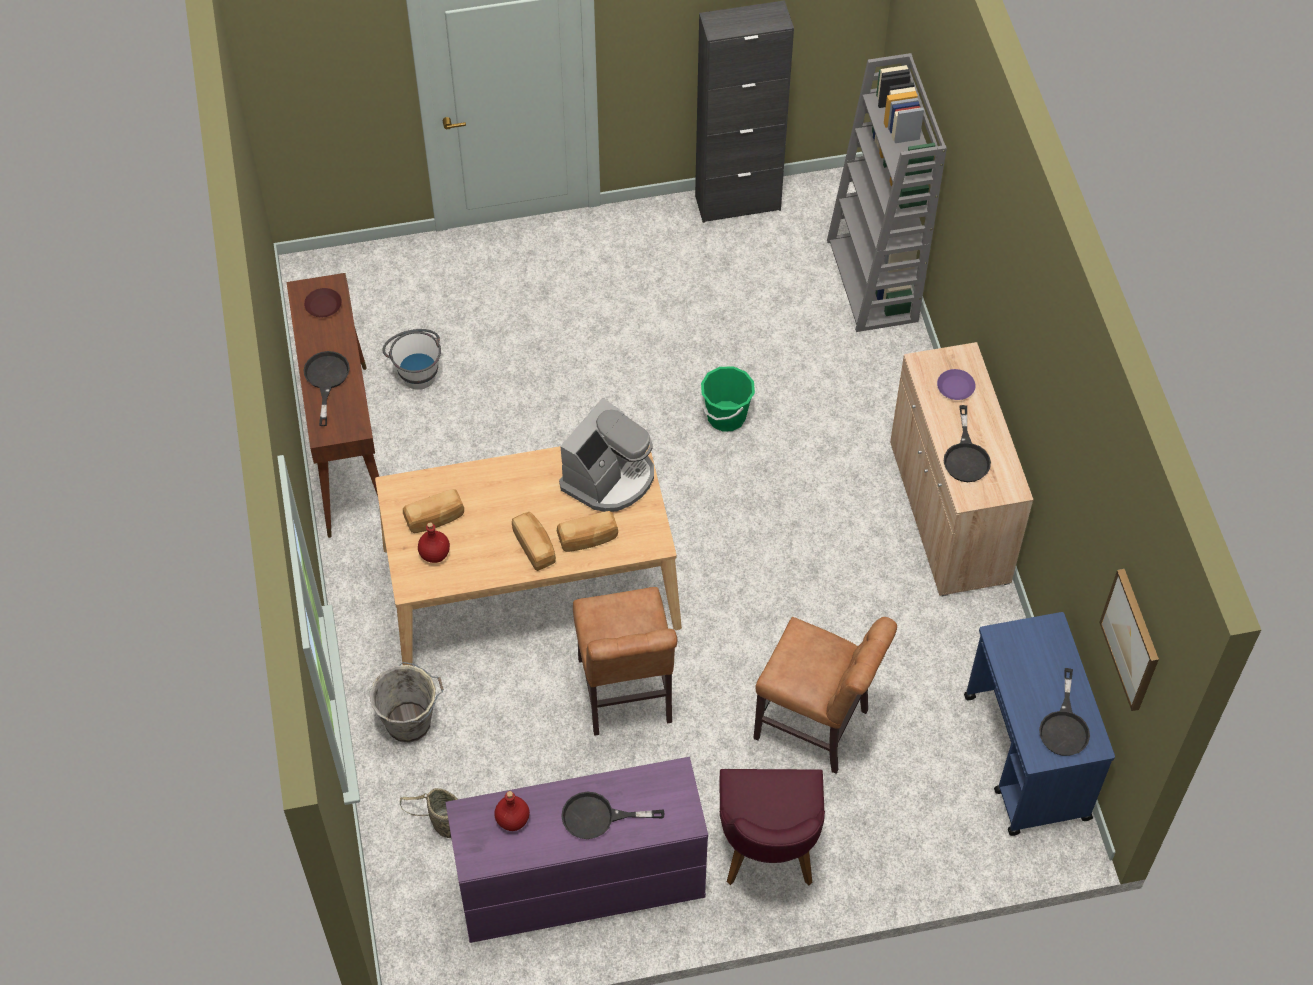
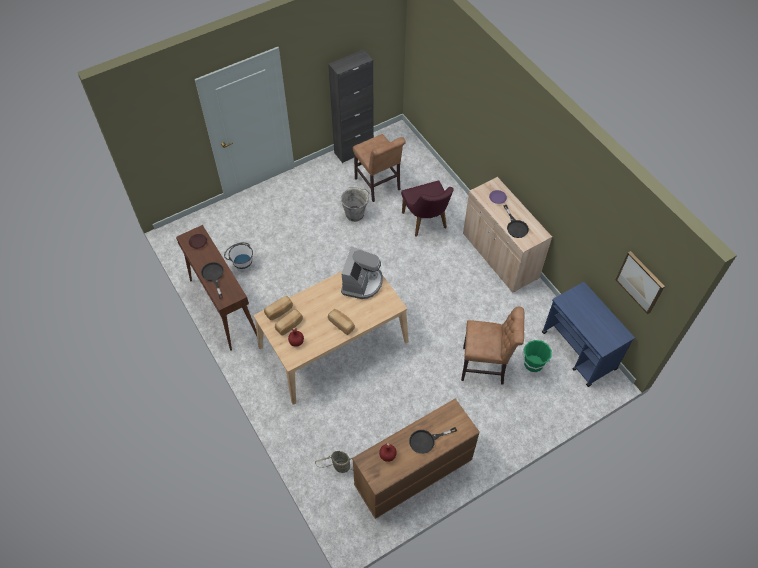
camera: 20 degrees left, 0 degrees up
grey bucket [369,662,444,743] -> grey bucket moved to [341,187,369,222]
purple dresser [445,757,708,943] -> brown dresser [352,399,480,519]
bread [557,511,618,552] -> bread moved to [264,296,293,320]
brown chair [573,587,677,736] -> brown chair moved to [353,134,406,202]
green bucket [701,366,755,432] -> green bucket moved to [522,340,552,372]
purple chair [719,769,825,886] -> purple chair moved to [401,180,454,237]
grey bookcase [827,53,947,332] -> none
black frying pan [1039,668,1090,756] -> none

